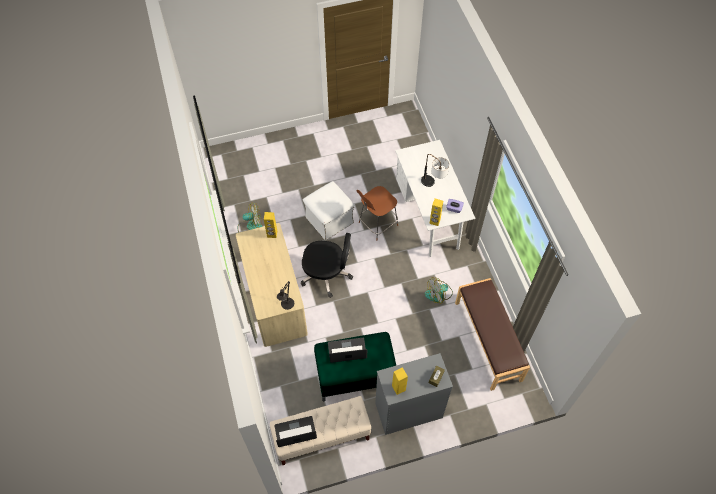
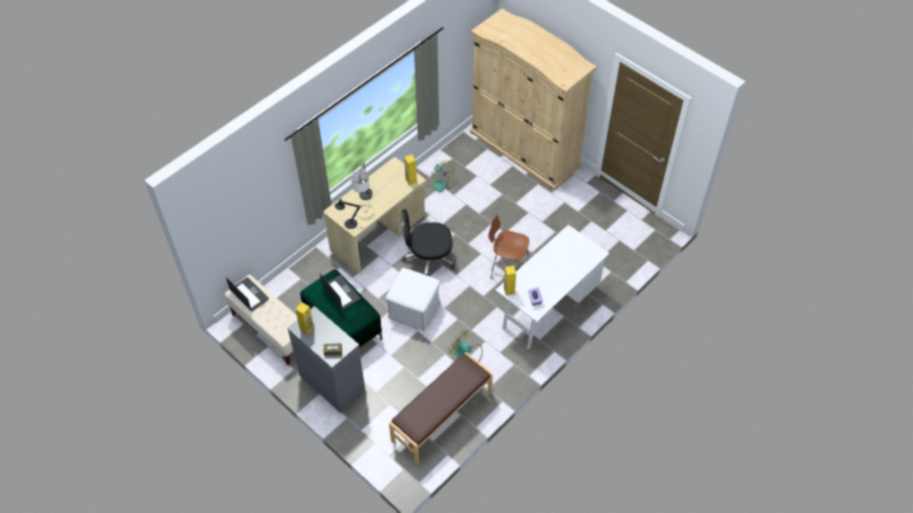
camera: 60 degrees right, 5 degrees down
black office chair [301,233,353,298] -> black office chair turned 105 degrees clockwise [401,209,455,275]
white ottoman [303,181,354,240] -> white ottoman moved to [385,268,440,331]
table lamp [421,154,449,187] -> table lamp moved to [351,163,373,200]
none -> beige wardrobe [470,8,597,190]

